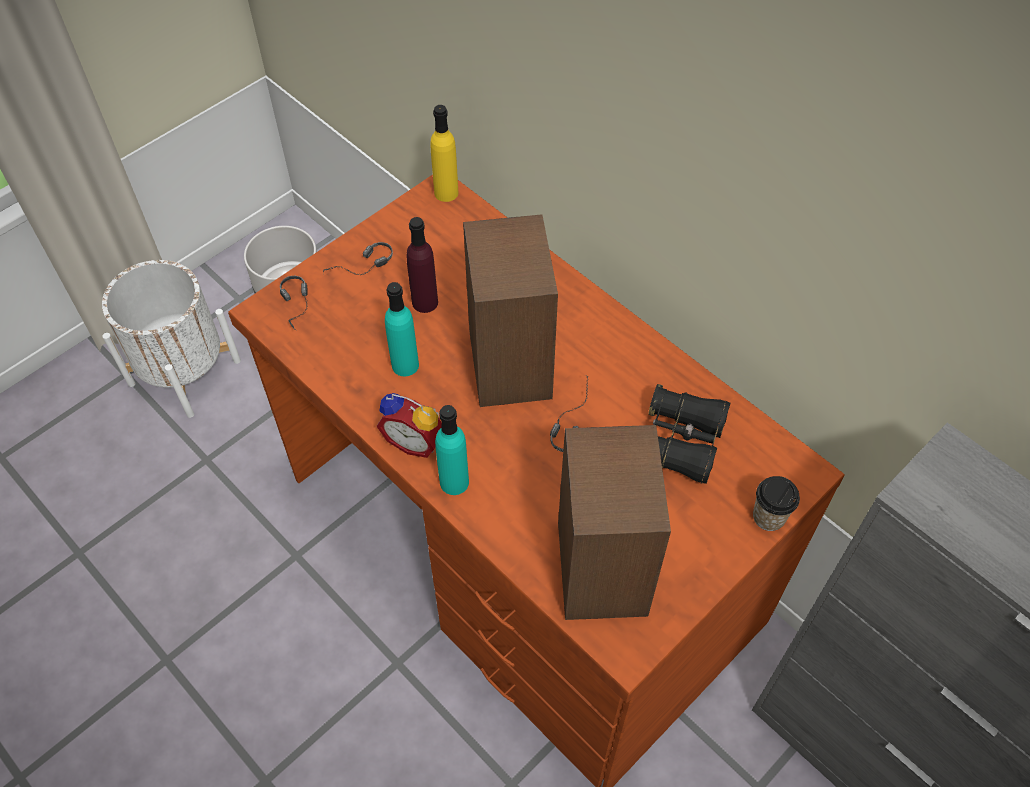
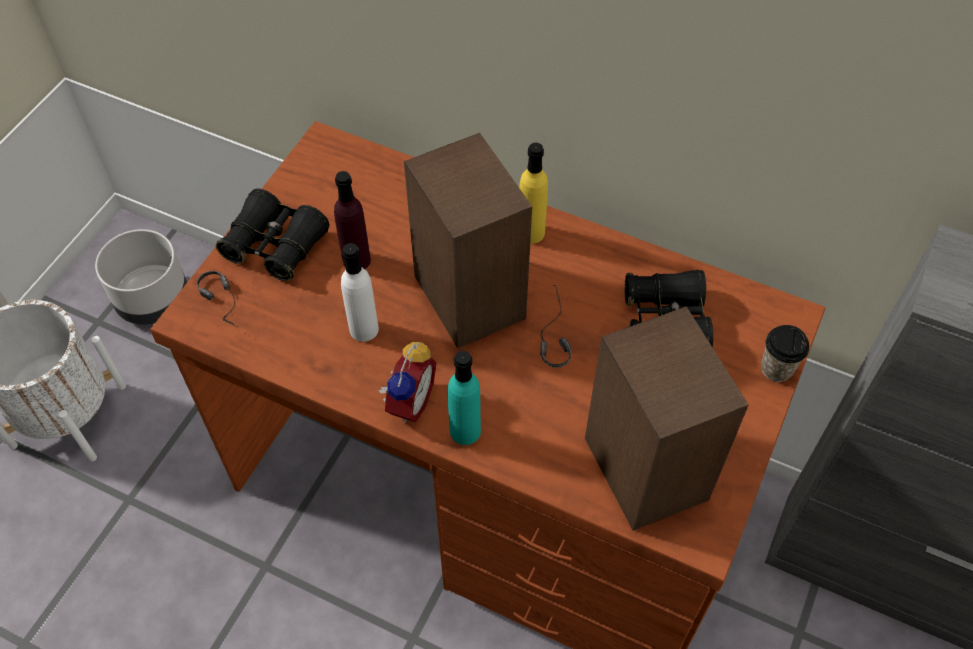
camera: 20 degrees left, 0 degrees up
headphones [323,242,393,275] -> black binoculars [216,188,329,281]
alarm clock [377,393,442,458] -> alarm clock turned 75 degrees counterclockwise [378,342,436,423]
turquoise bottle [385,282,419,377] -> white bottle [341,243,379,342]
yellow bottle [430,105,459,202] -> yellow bottle moved to [519,143,548,244]

